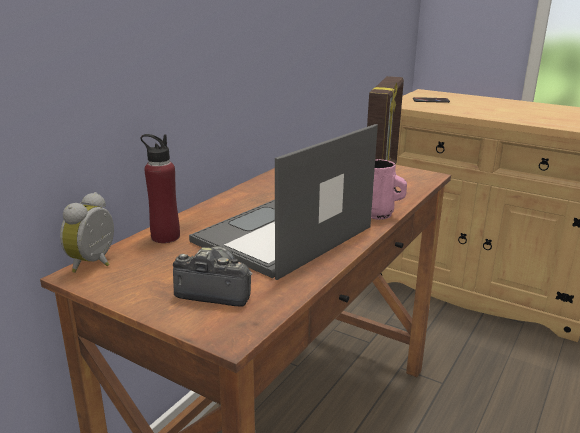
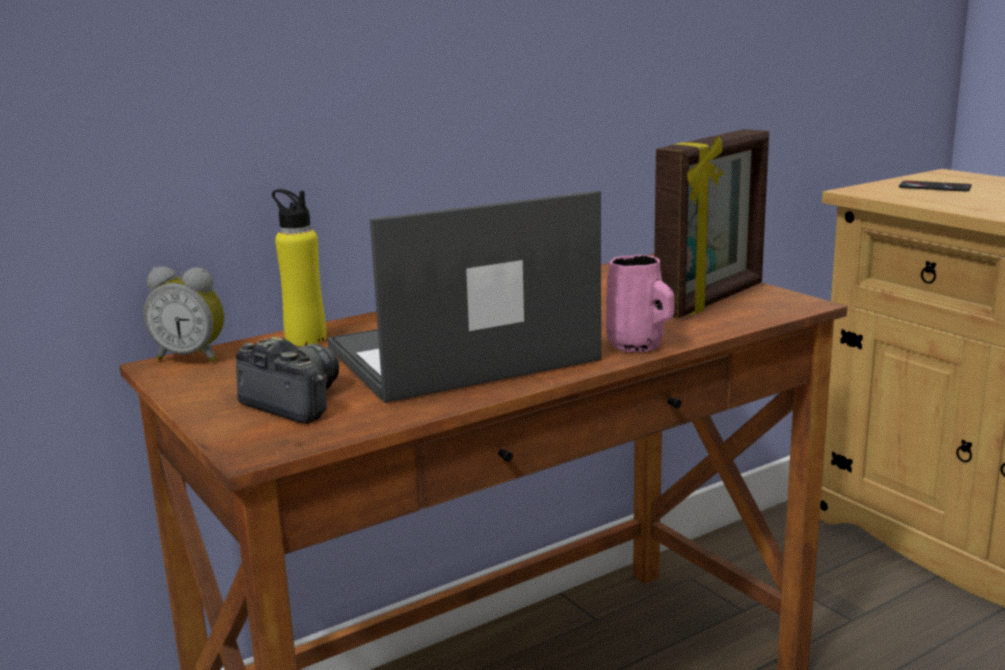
camera: 25 degrees right, 5 degrees down
alarm clock [60,192,114,273] -> alarm clock turned 120 degrees counterclockwise [143,267,225,363]
red bottle [140,134,180,243] -> yellow bottle [272,189,326,346]

